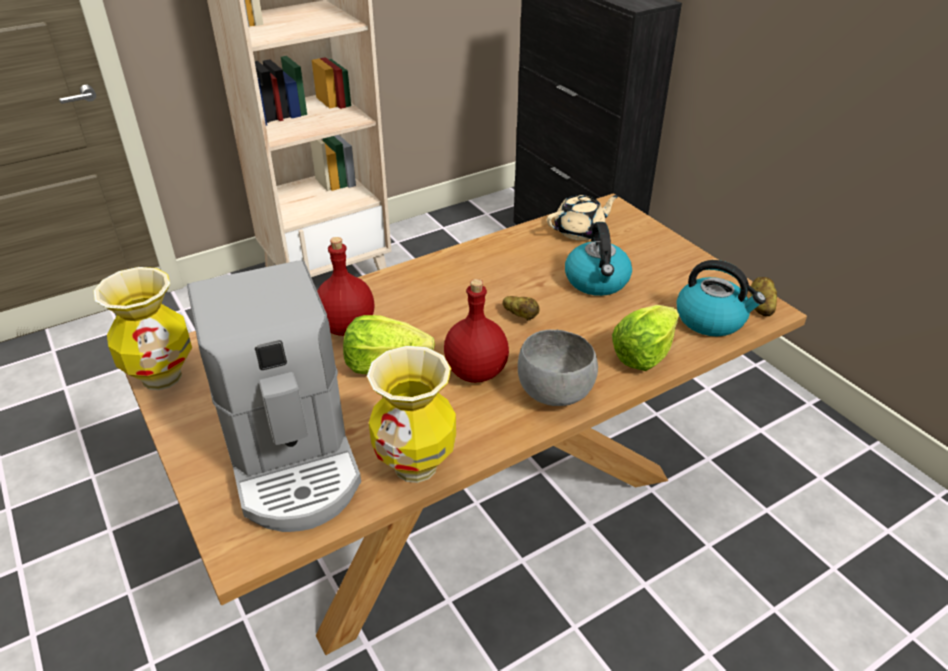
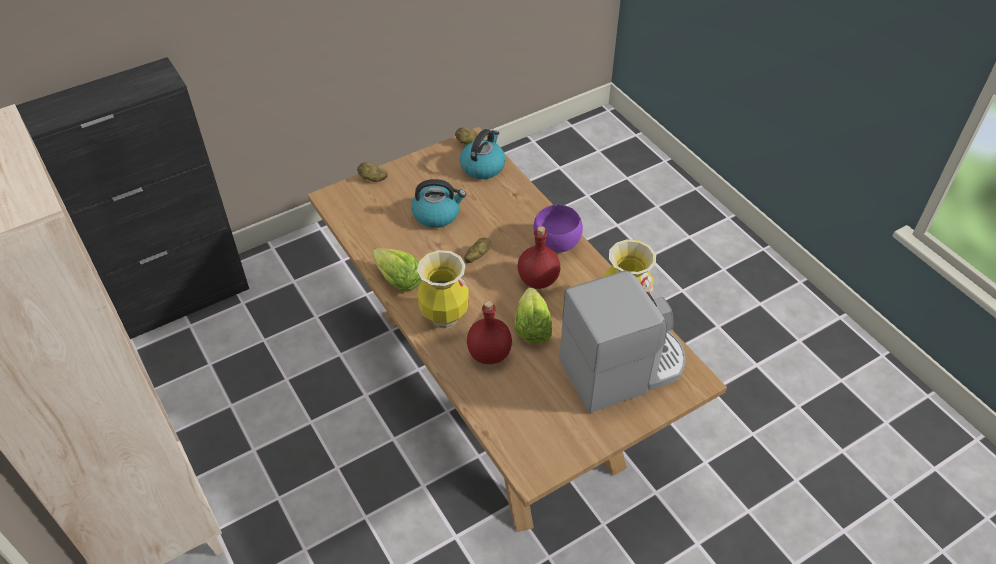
camera: 90 degrees left, 10 degrees up
vase [94,267,192,390] -> vase moved to [417,250,469,329]
grey bowl [518,330,598,406] -> purple bowl [534,205,583,252]
beige teapot [547,195,619,240] -> none
lettuce [612,305,679,371] -> lettuce moved to [372,248,422,291]
none -> potato [357,162,388,182]

